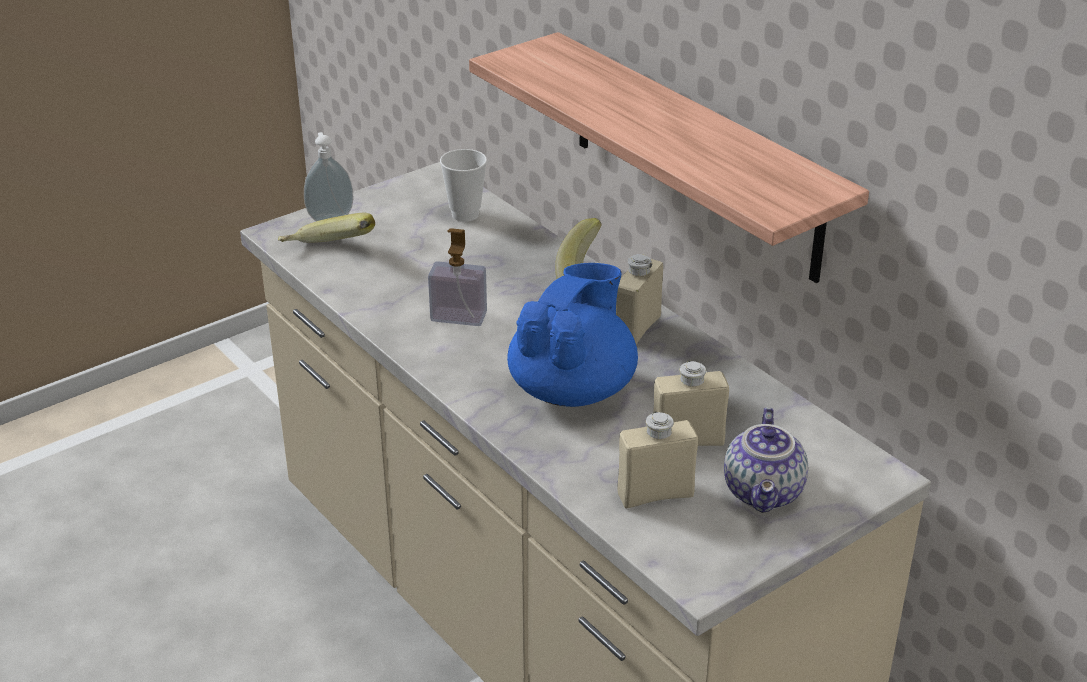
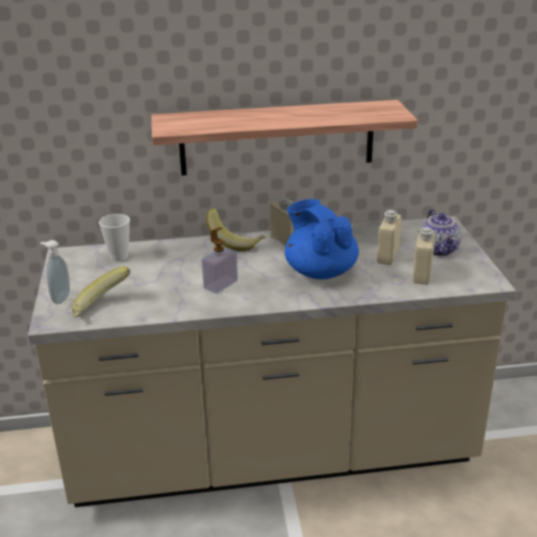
camera: 60 degrees left, 5 degrees down
teapot [724,407,808,513] -> teapot turned 45 degrees clockwise [420,209,461,256]

